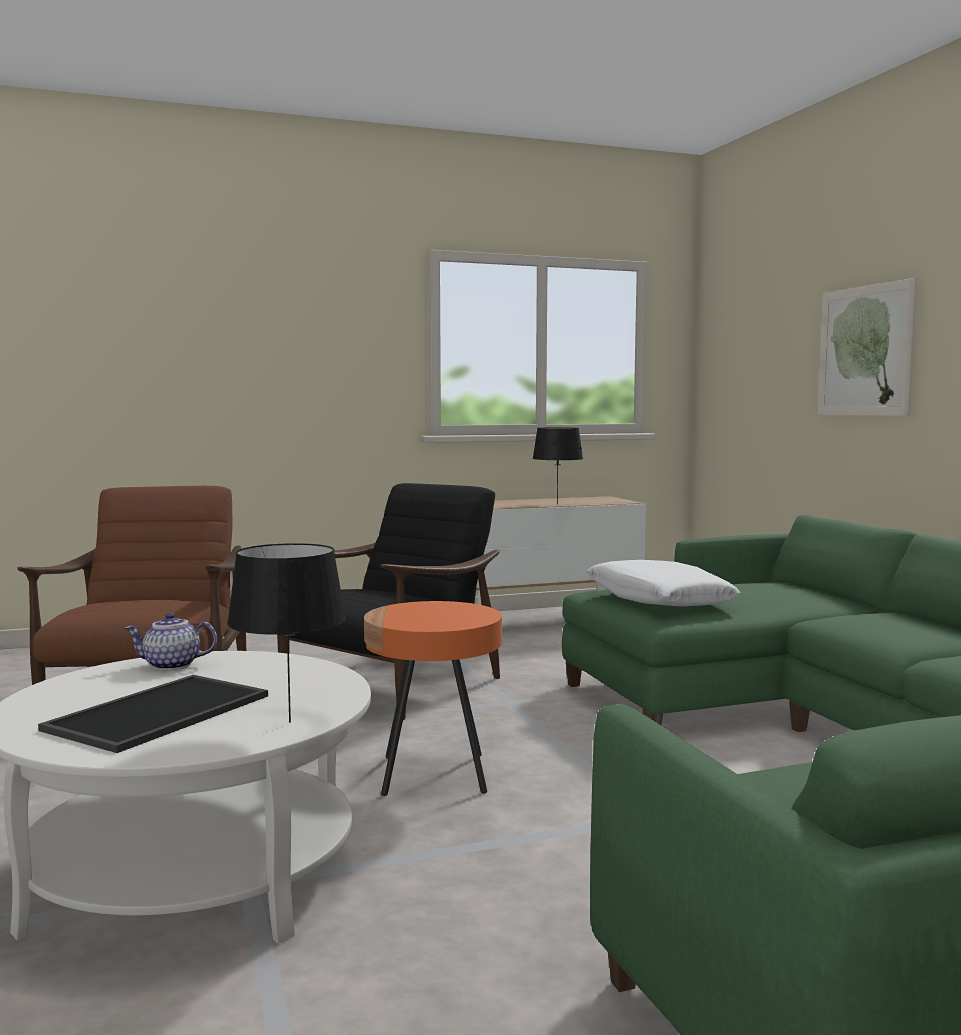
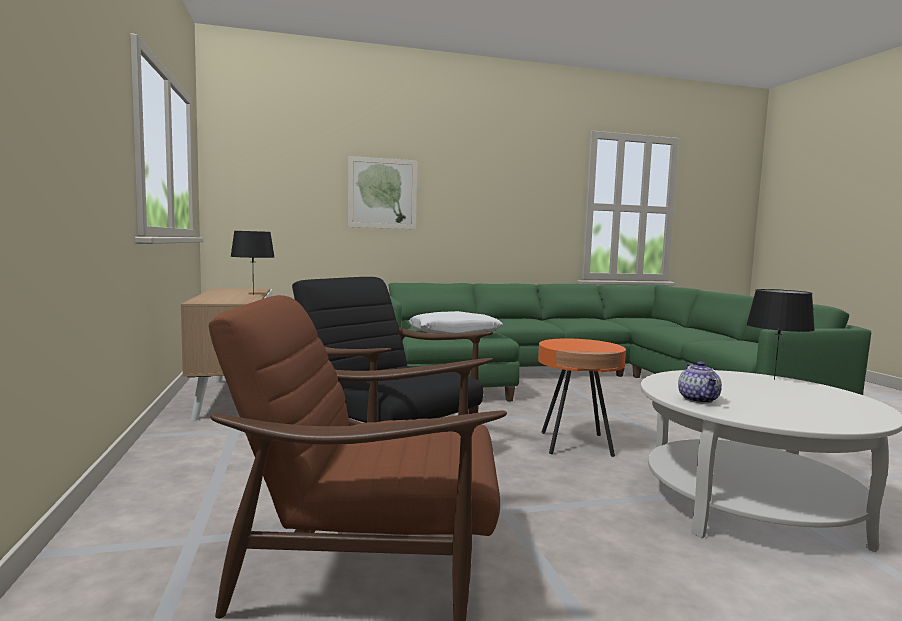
camera: 85 degrees left, 0 degrees up
tray [38,675,268,753] -> none

